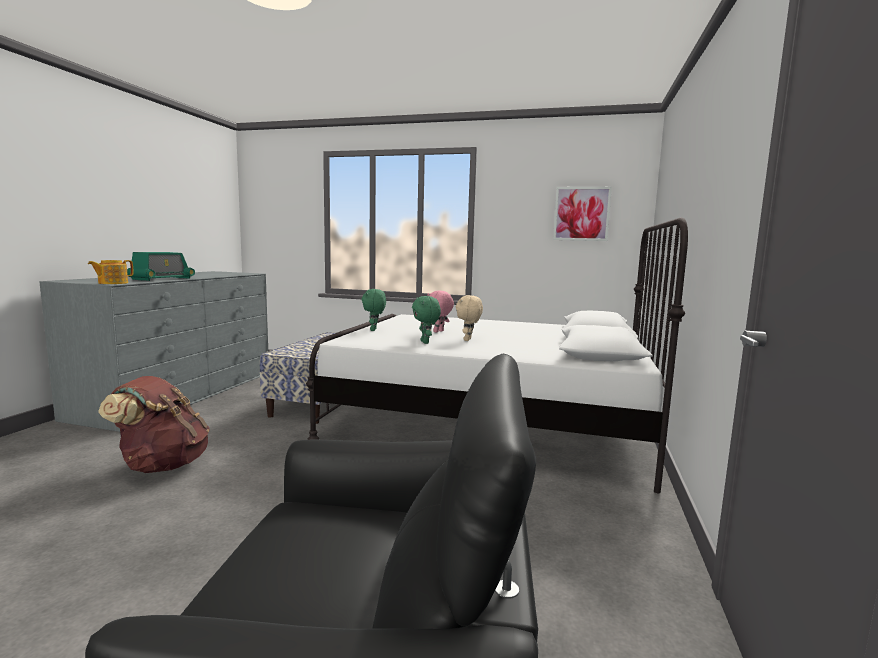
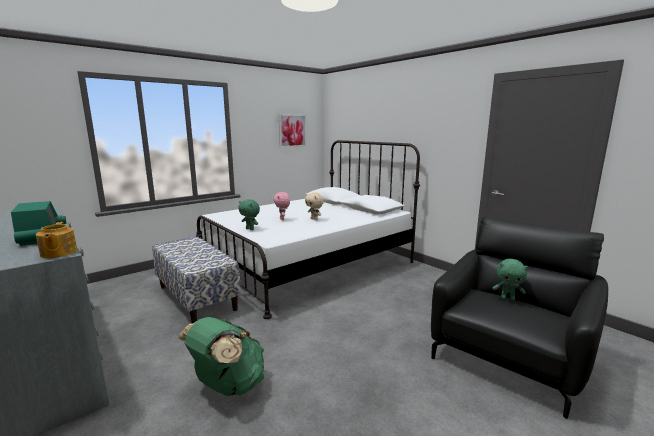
camera: 55 degrees left, 5 degrees up
brown backpack [98,376,210,473] -> green backpack [178,317,264,396]
green plush toy [412,296,441,344] -> green plush toy moved to [493,259,528,301]

